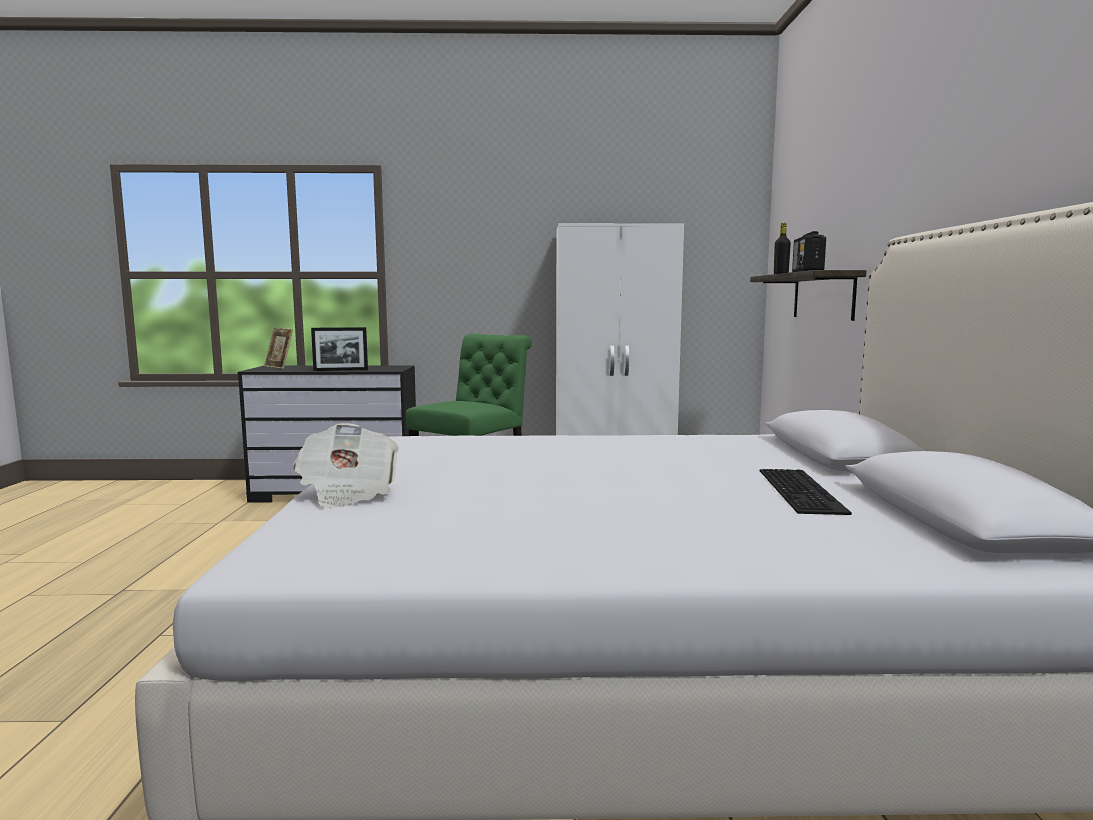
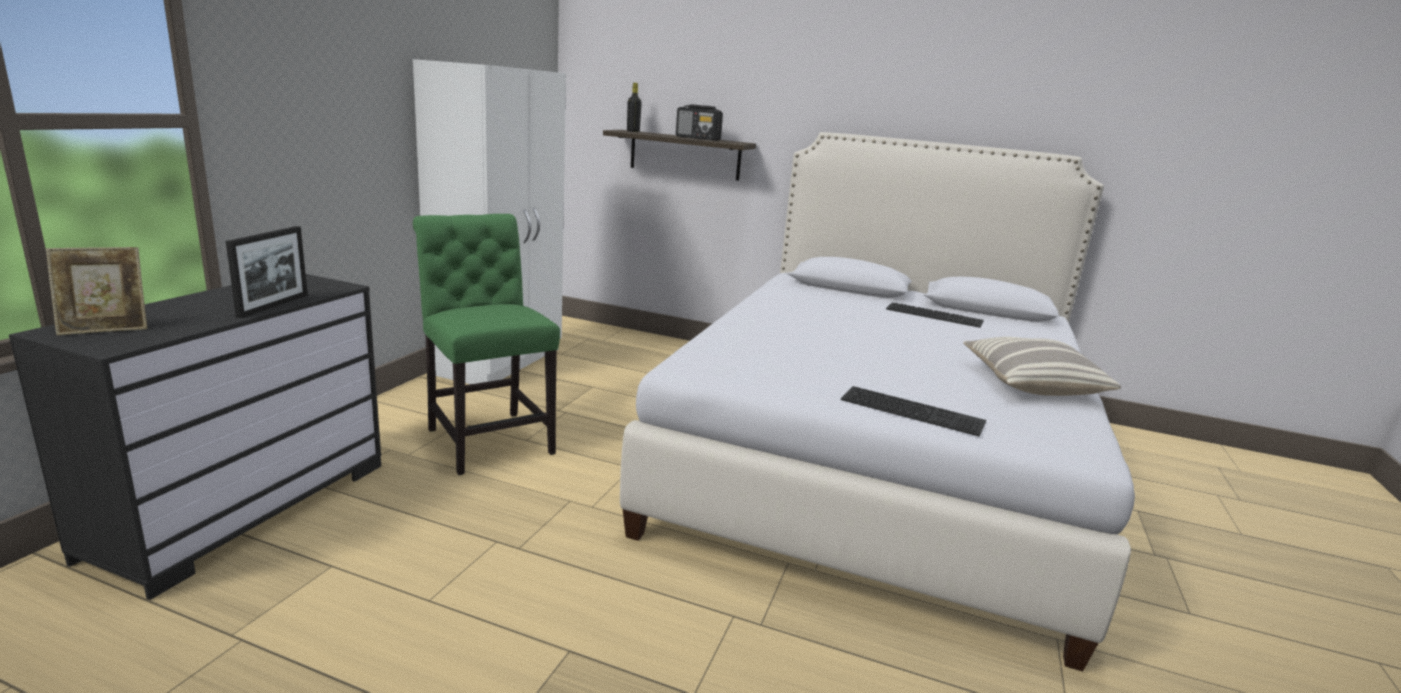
camera: 70 degrees left, 10 degrees up
newspaper [293,423,399,508] -> keyboard [841,386,986,437]
none -> pillow [963,337,1121,396]

